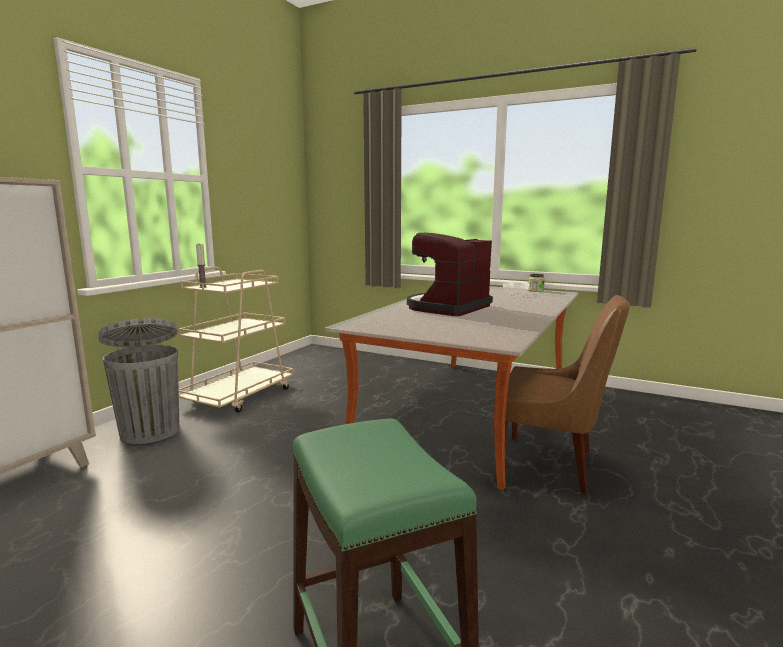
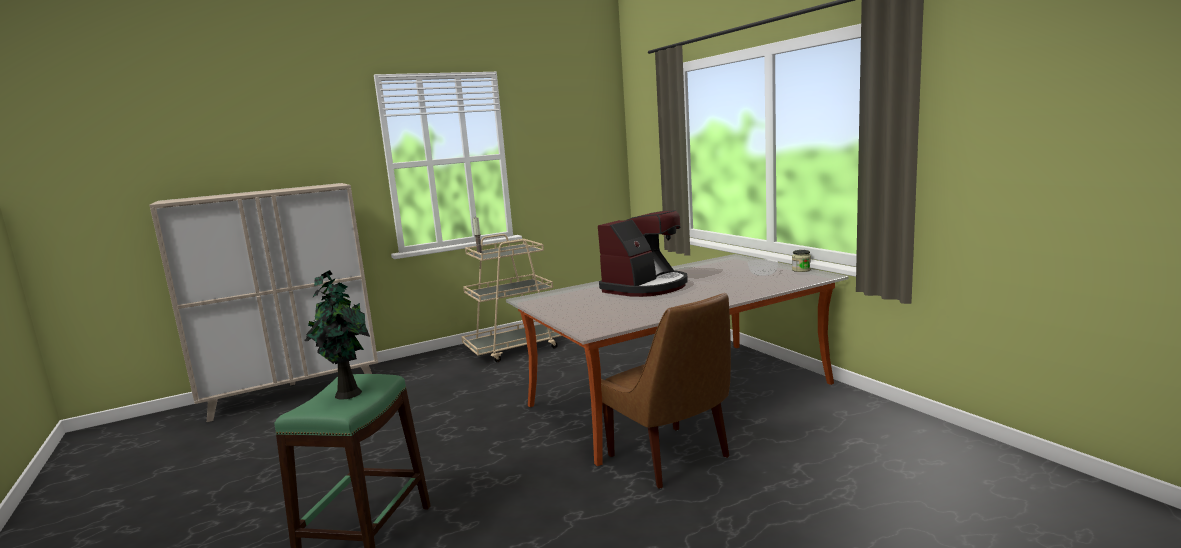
camera: 35 degrees right, 0 degrees up
grey trash can [98,318,179,444] -> none
coffee machine [407,233,493,316] -> coffee machine turned 150 degrees clockwise [598,210,688,297]
none -> potted plant [304,270,370,400]

